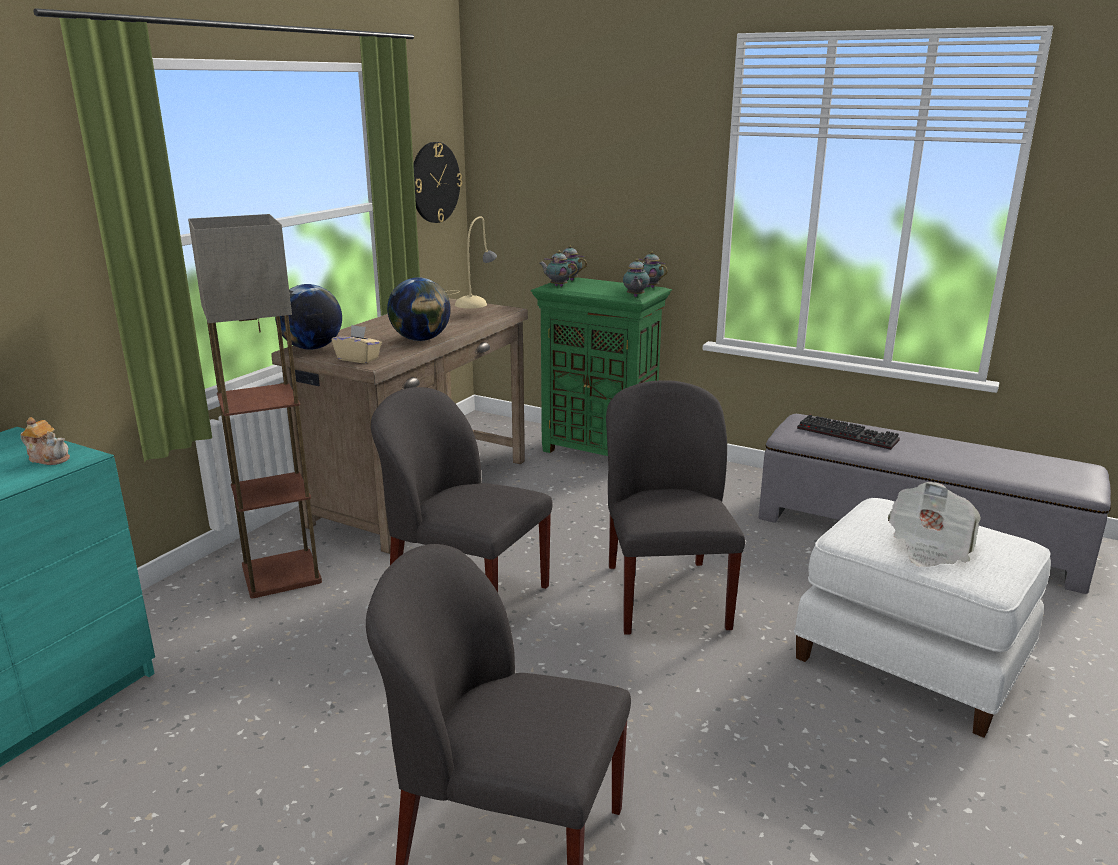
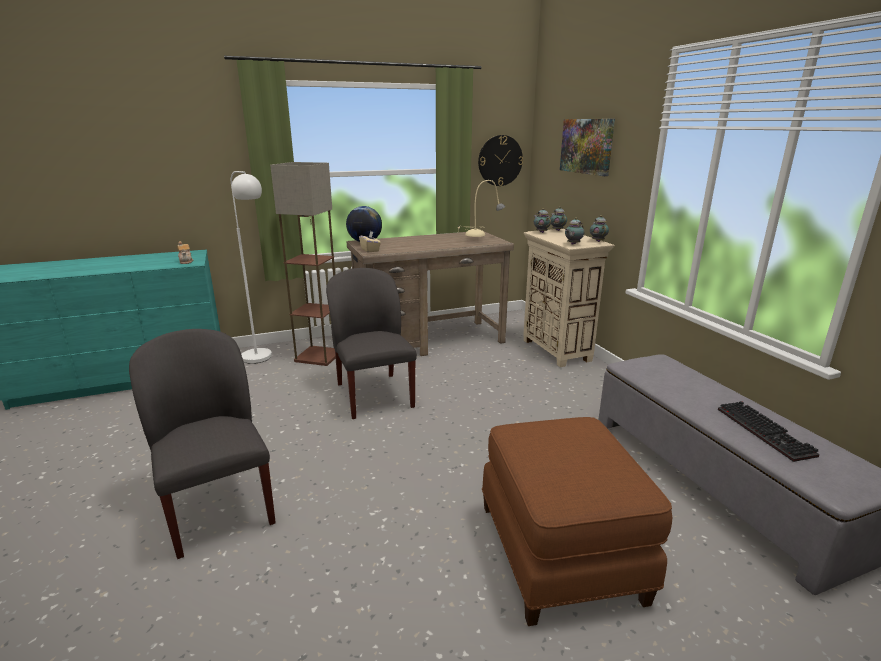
camera: 40 degrees right, 0 degrees up
globe [387,277,451,341] -> none
green cabinet [531,277,672,456] -> beige cabinet [523,229,615,367]
grey chair [606,380,745,635] -> none
white ottoman [794,498,1051,738] -> brown ottoman [482,417,672,626]
keyboard [797,414,900,450] -> keyboard moved to [718,401,820,462]
newspaper [888,482,981,567] -> none
none -> white floor lamp [231,171,272,364]
none -> picture [560,119,615,176]

